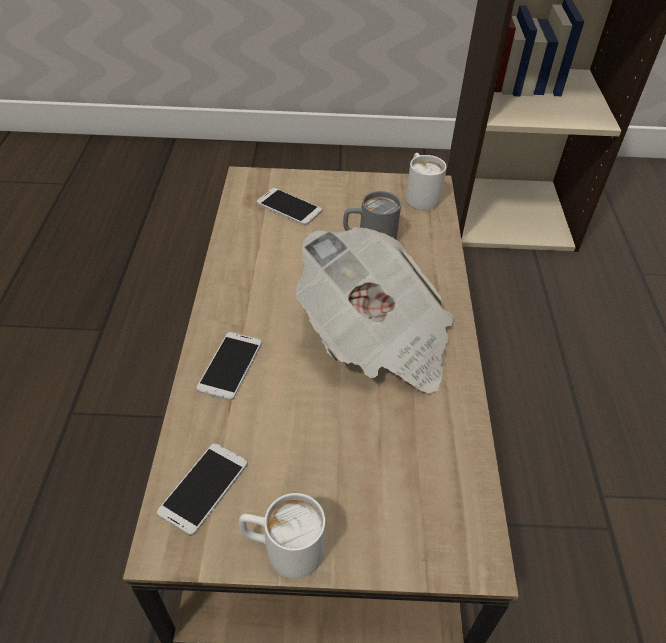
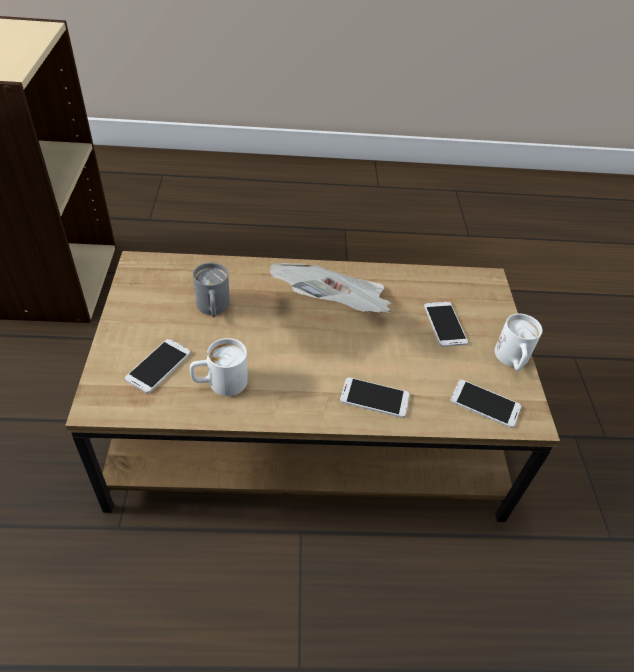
camera: 95 degrees left, 0 degrees up
white mug [406,153,446,210] -> white mug moved to [190,338,248,396]
none -> phone [424,302,468,347]

